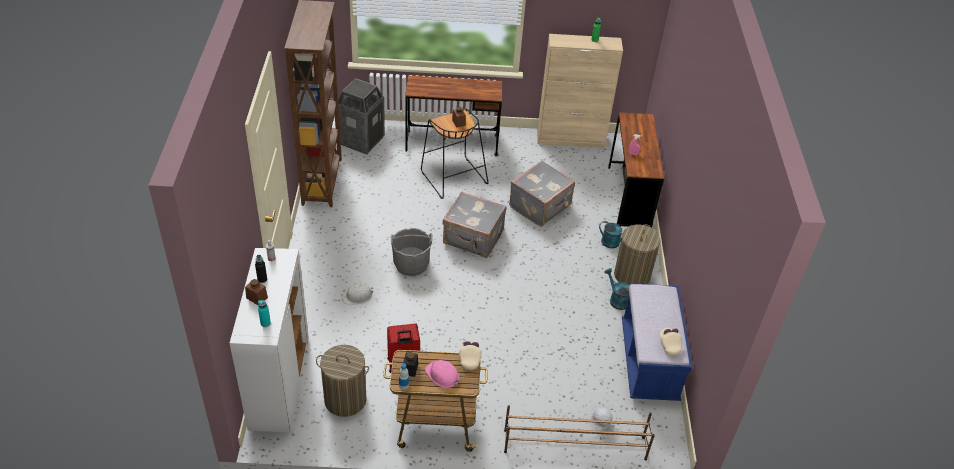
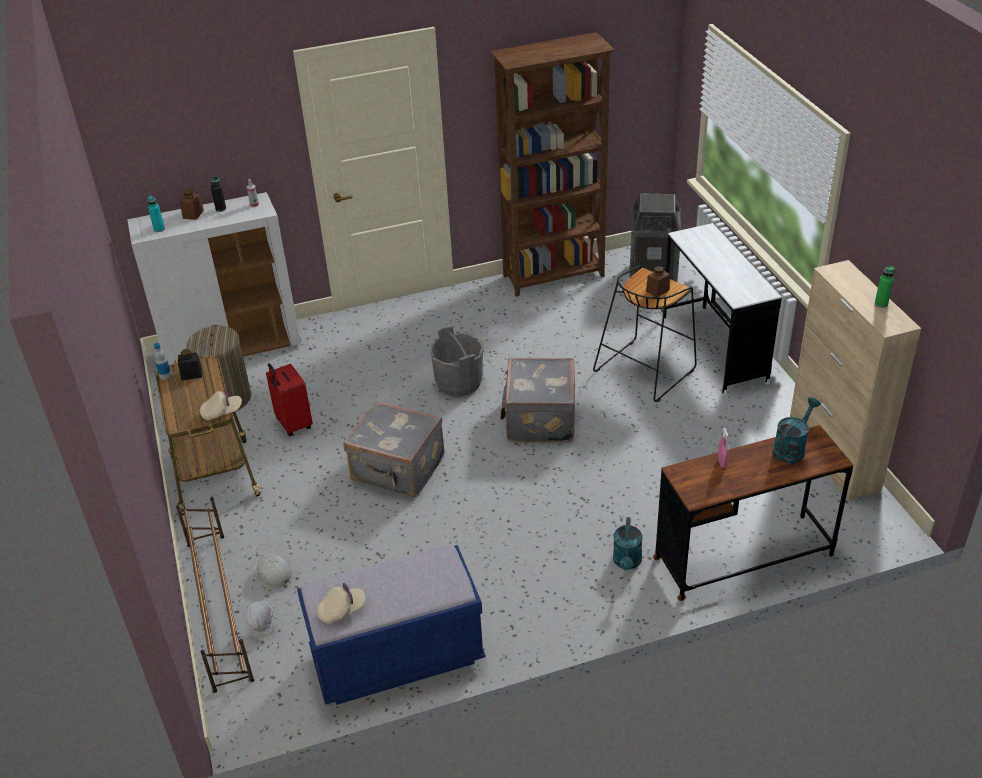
camera: 75 degrees right, 5 degrees down
white hard hat [342,283,373,304] -> white hard hat moved to [253,554,293,589]
brown desk [405,75,502,156] -> white desk [663,223,782,395]
pink hard hat [425,360,459,388] -> none
grey suitcase [509,161,575,227] -> grey suitcase moved to [344,401,445,497]
turquoise watering can [604,268,630,310] -> turquoise watering can moved to [773,397,821,463]
laundry basket [614,224,661,285] -> none

